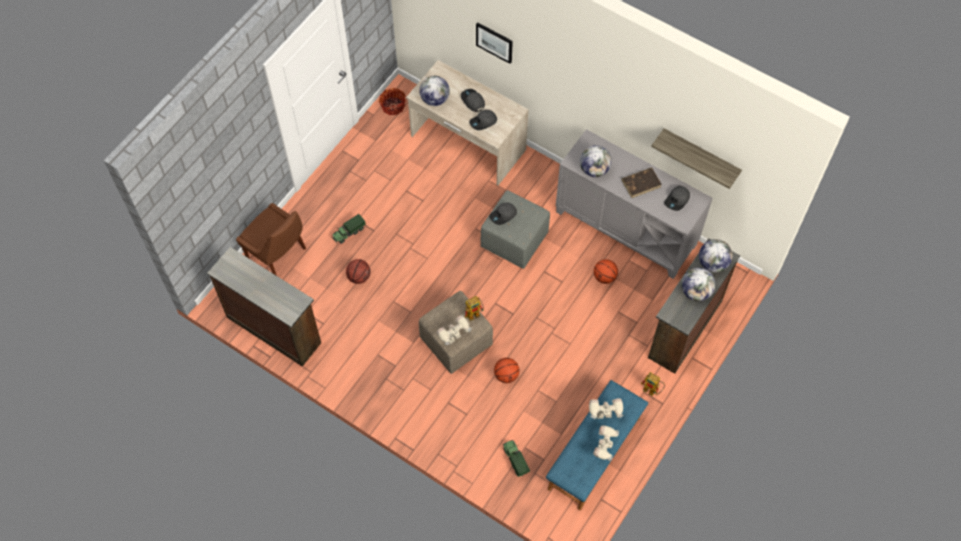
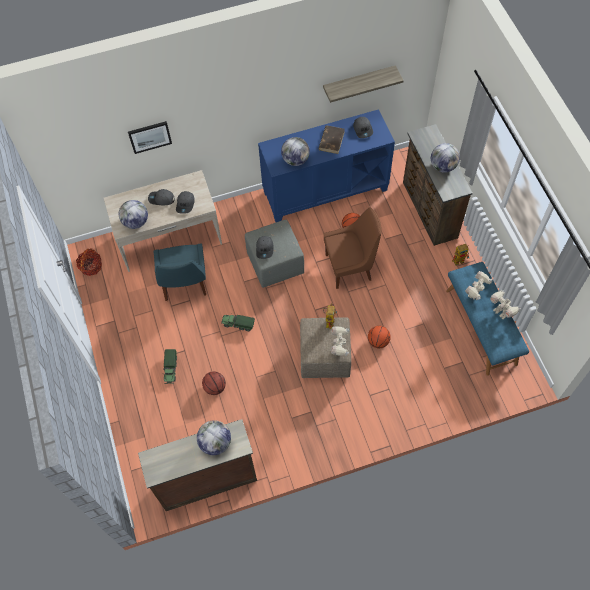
camera: 50 degrees left, 0 degrees up
brown chair [236,203,306,276] -> brown chair moved to [324,207,381,289]
toy truck [502,440,530,477] -> toy truck moved to [221,315,255,331]
grey cabinet [556,129,713,279] -> blue cabinet [258,109,395,222]
globe [699,239,733,272] -> globe moved to [197,420,231,455]
none -> blue chair [153,244,206,301]

